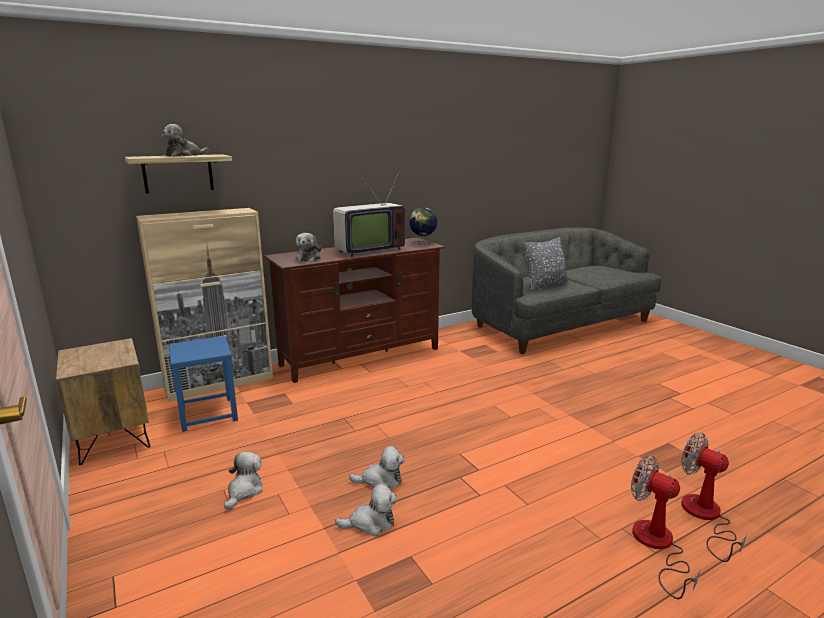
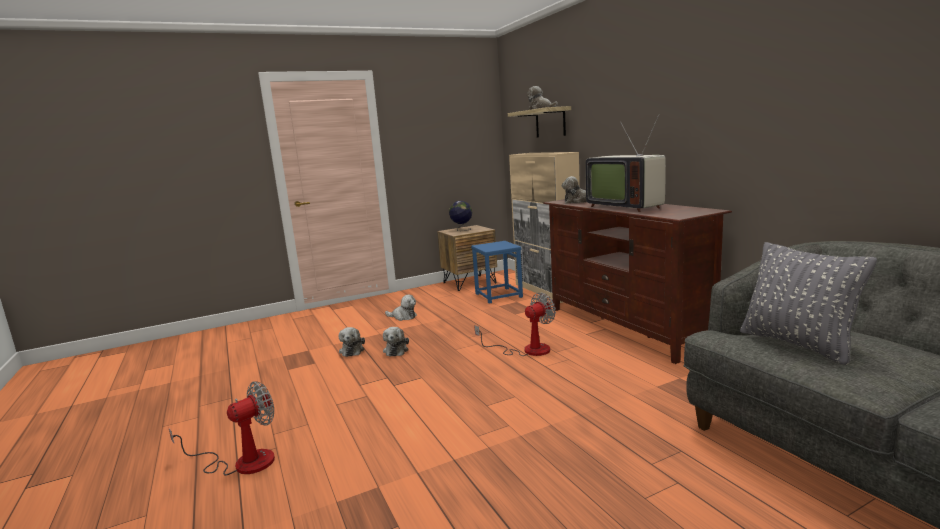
camera: 95 degrees right, 5 degrees down
globe [409,207,438,245] -> globe moved to [449,201,472,231]
fan [681,433,747,562] -> fan moved to [474,293,556,356]

